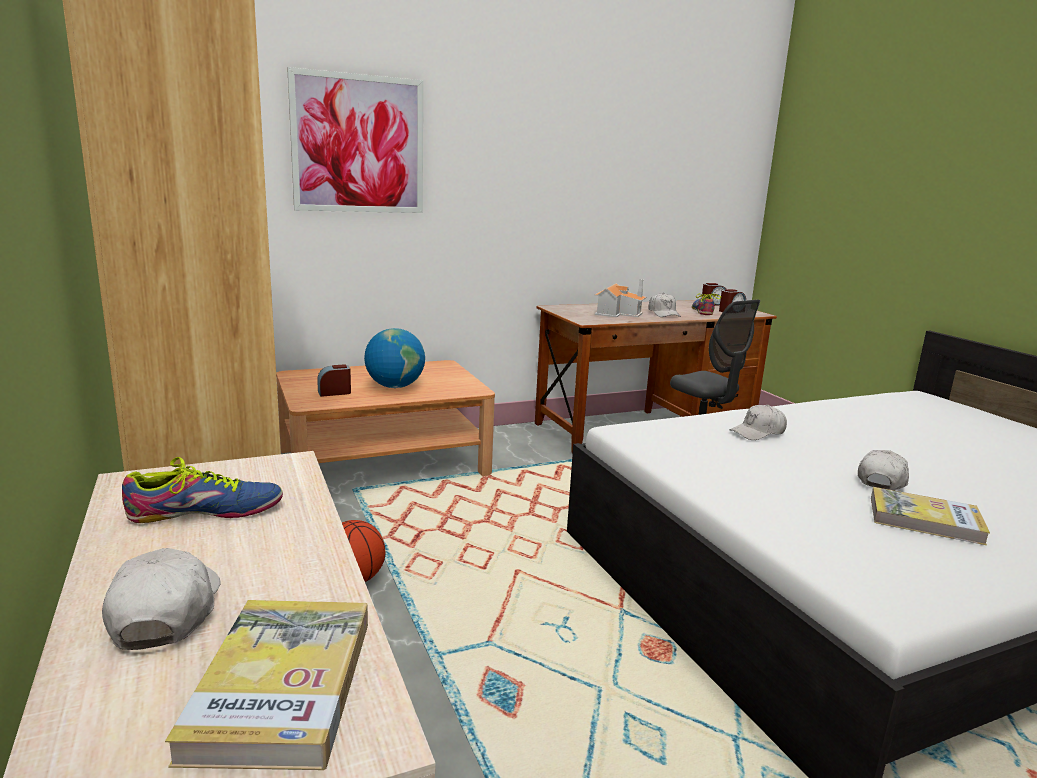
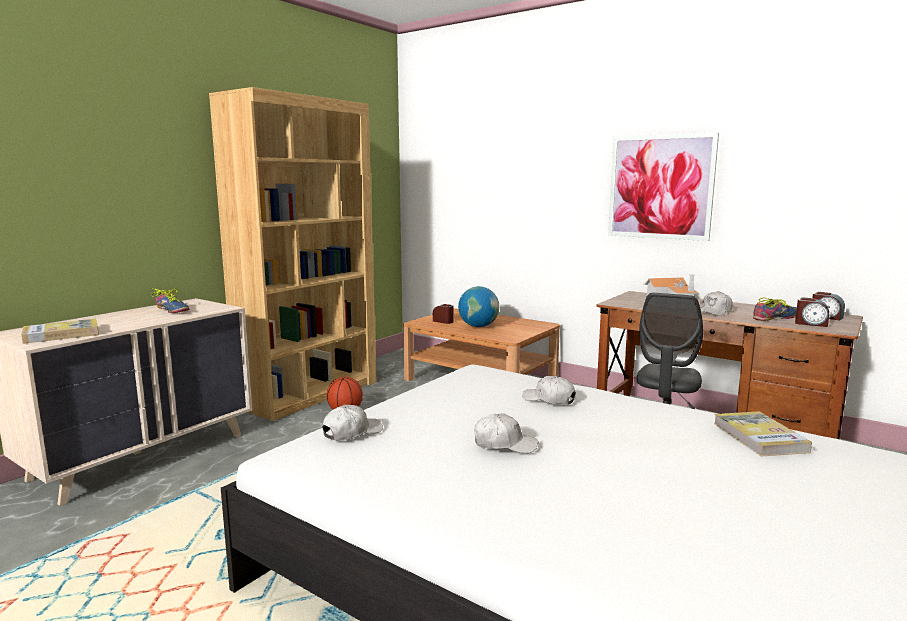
camera: 60 degrees right, 5 degrees down
white cap [102,548,221,650] -> white cap moved to [322,405,383,441]
picture [287,67,423,213] -> picture moved to [608,132,719,241]
book [871,487,990,545] -> book moved to [714,411,812,456]

